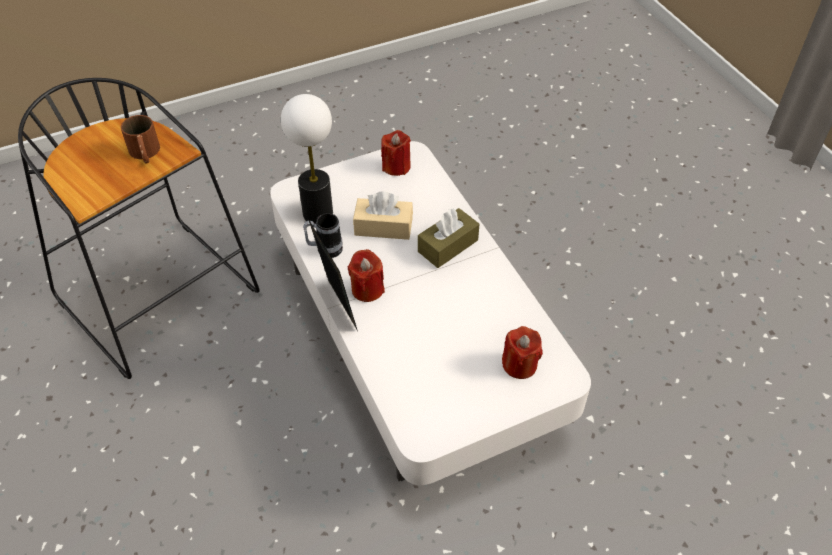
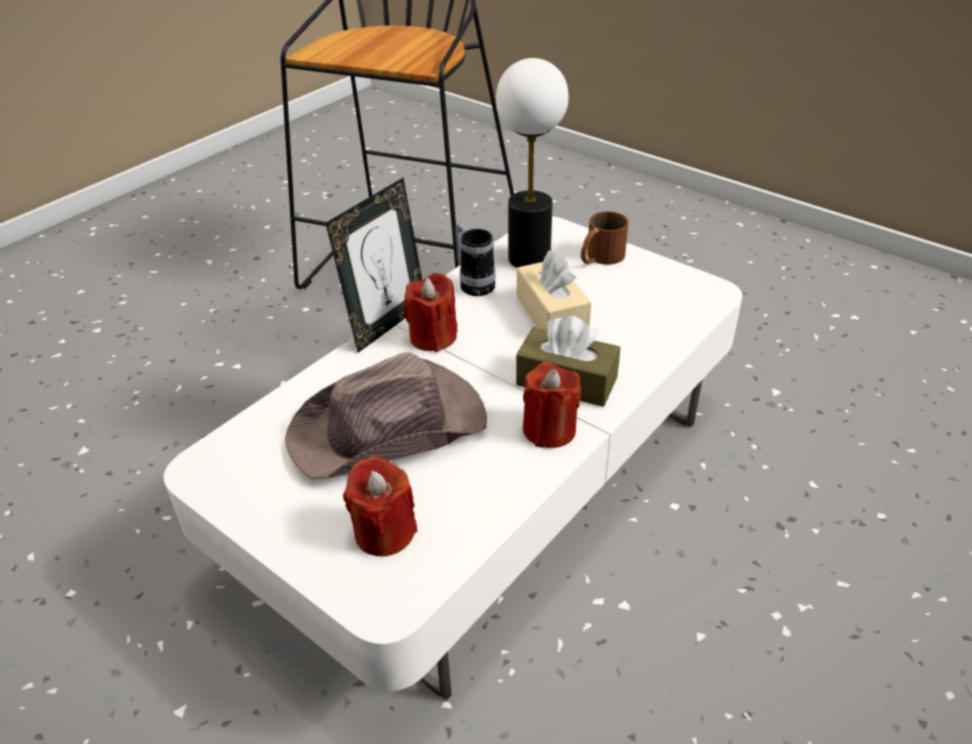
camera: 65 degrees right, 10 degrees down
brown mug [121,115,160,163] -> brown mug moved to [581,211,629,265]
red candle [381,130,411,176] -> red candle moved to [523,362,581,448]
none -> brown hat [285,352,487,479]

